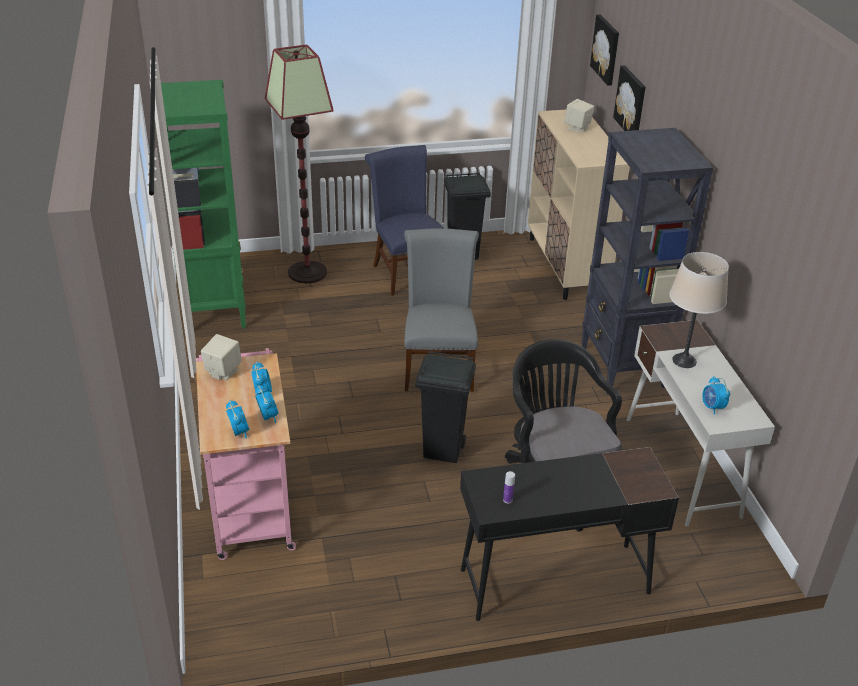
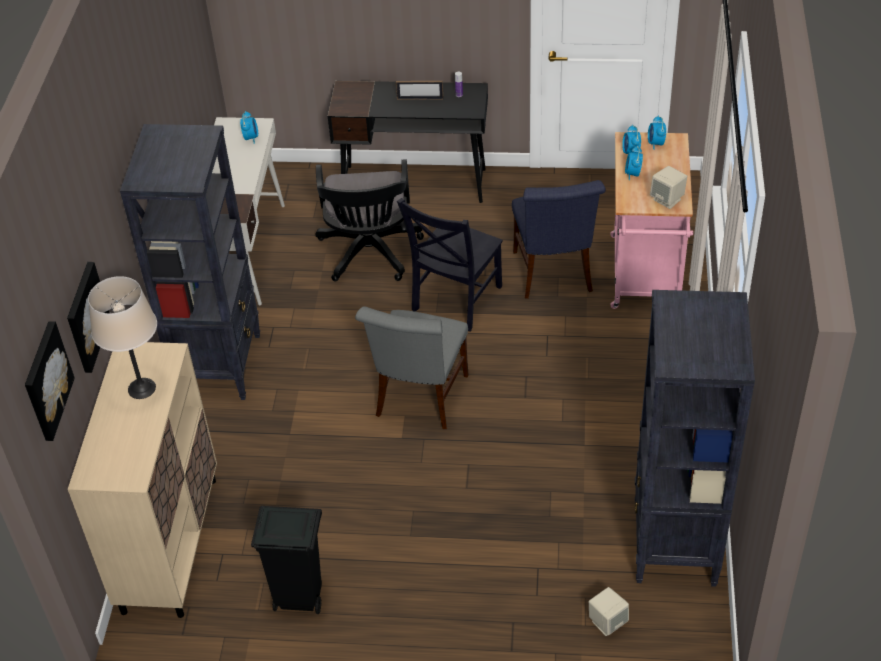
camera: 160 degrees left, 10 degrees up
green bookcase [155,80,246,329] -> black bookcase [635,290,755,587]
floor lamp [265,45,334,284] -> none
blue chair [365,145,444,296] -> blue chair moved to [512,180,606,299]
black trash can [415,350,476,463] -> black chair [397,198,503,332]
beige speaker [564,99,594,132] -> beige speaker moved to [589,587,629,636]
beige table lamp [669,252,729,368] -> beige table lamp moved to [88,276,157,399]
none -> picture frame [396,81,444,100]

